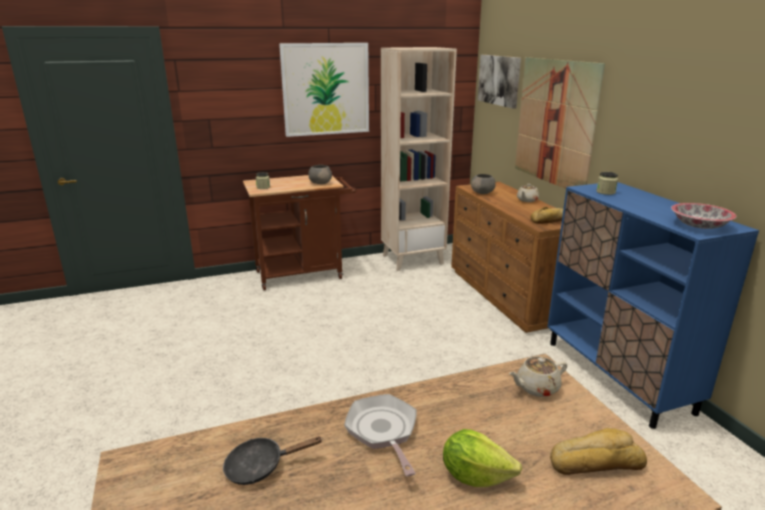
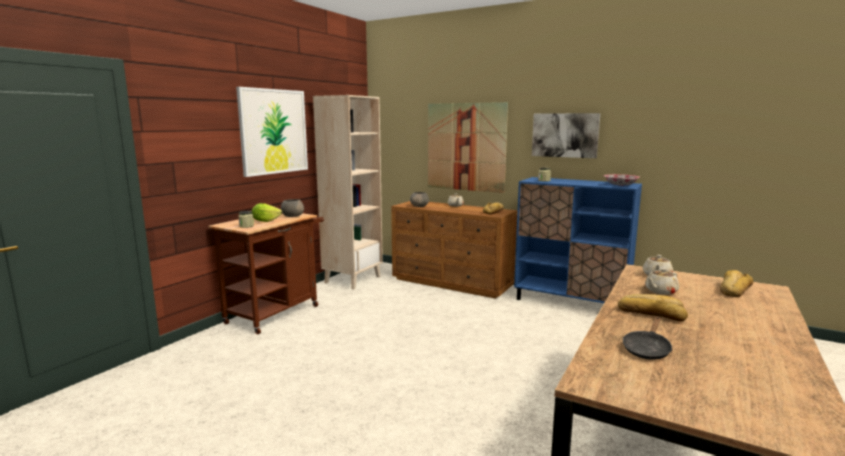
camera: 40 degrees left, 10 degrees down
frying pan [344,394,417,476] -> bread [618,294,688,322]
lettuce [443,429,522,487] -> lettuce moved to [252,203,282,222]
picture [478,55,521,109] -> picture moved to [532,113,600,158]
none -> beige teapot [645,268,679,295]

